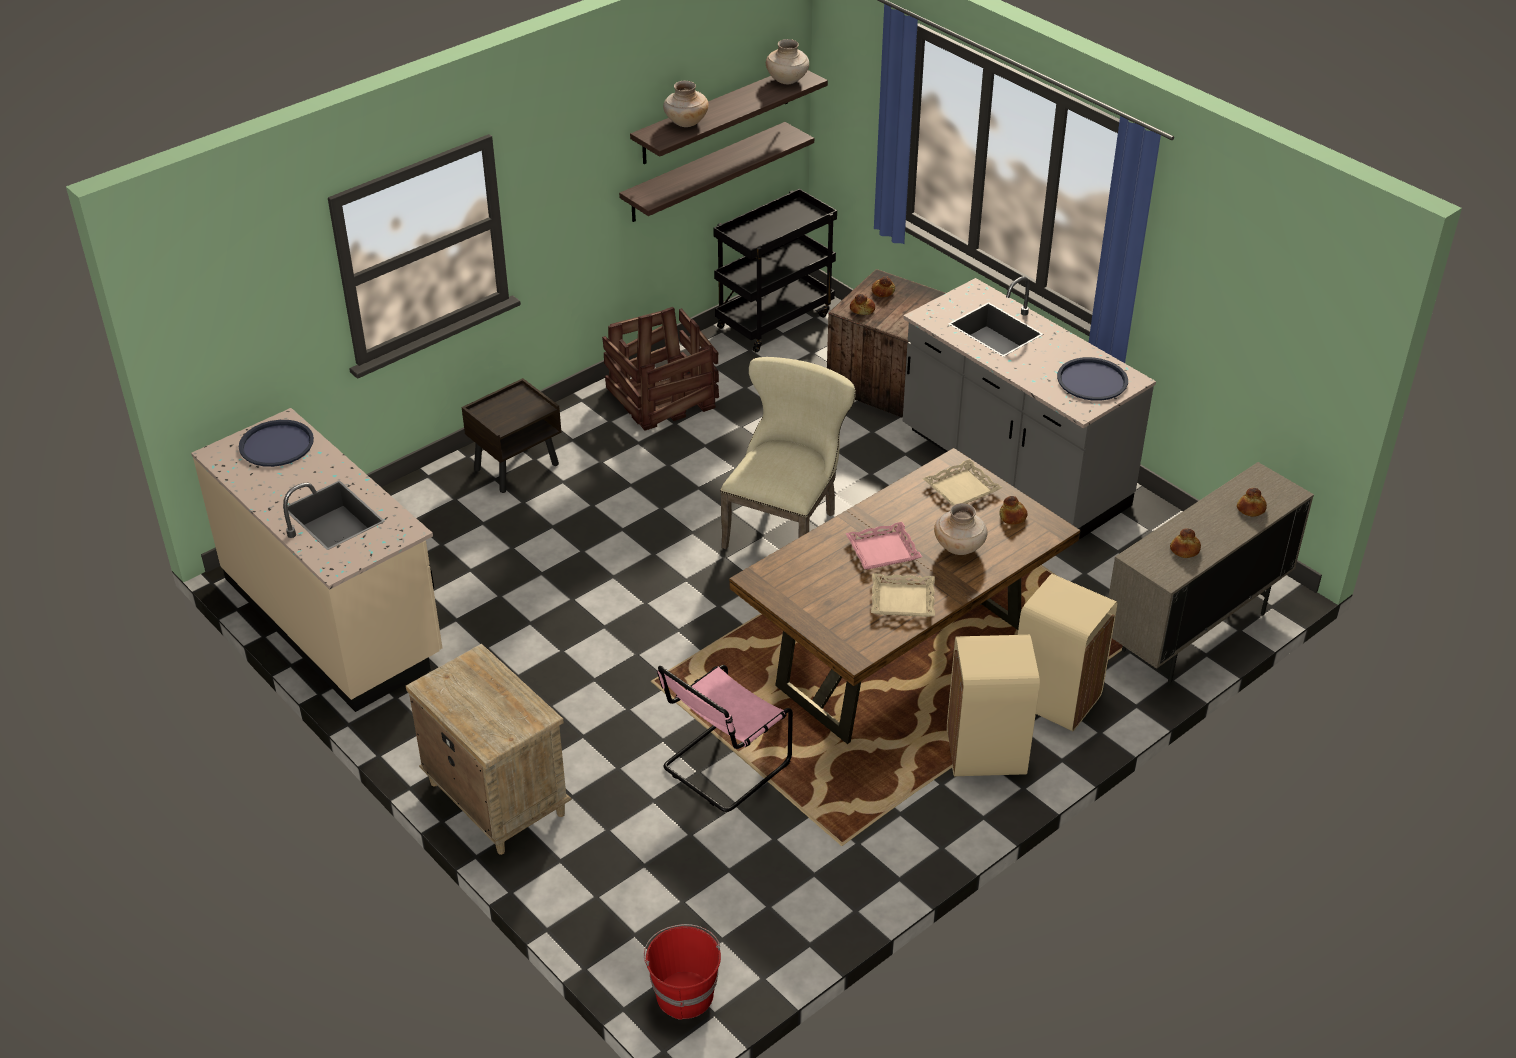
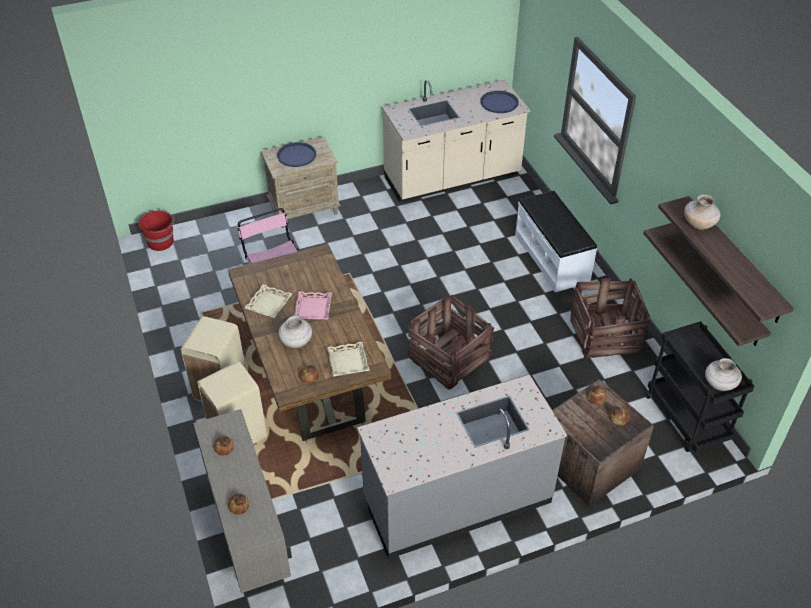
camera: 110 degrees right, 5 degrees up
brown nightstand [462,378,561,493] -> white bench [515,190,597,292]
beige chair [720,357,856,549] -> crate [408,294,494,390]
beige vase [766,39,809,84] -> beige vase moved to [705,358,742,391]
blue tray [1057,357,1128,401] -> blue tray moved to [277,142,316,167]

